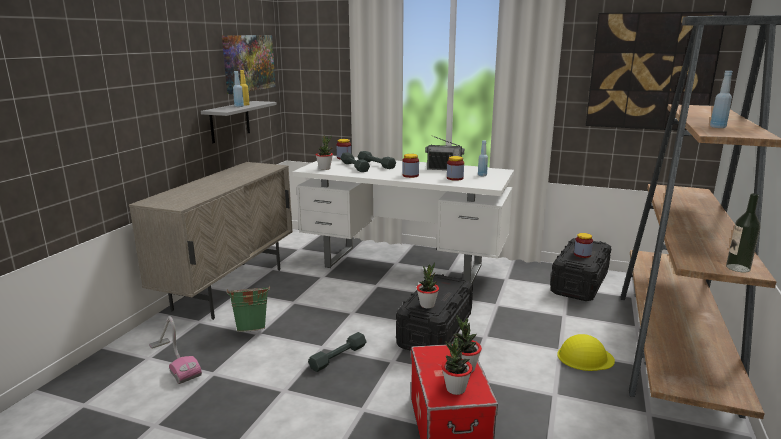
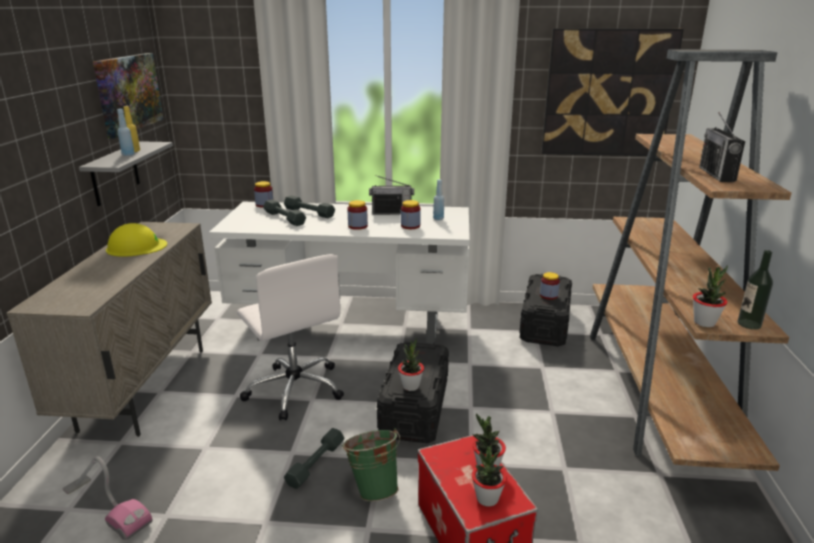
camera: 15 degrees left, 5 degrees up
green bucket [226,285,270,332] -> green bucket moved to [342,428,400,502]
potted plant [316,135,333,170] -> potted plant moved to [693,265,728,327]
yellow hard hat [557,334,615,371] -> yellow hard hat moved to [106,223,167,257]
blue bottle [710,71,733,128] -> radio [699,112,745,182]
none -> white office chair [237,254,344,421]

